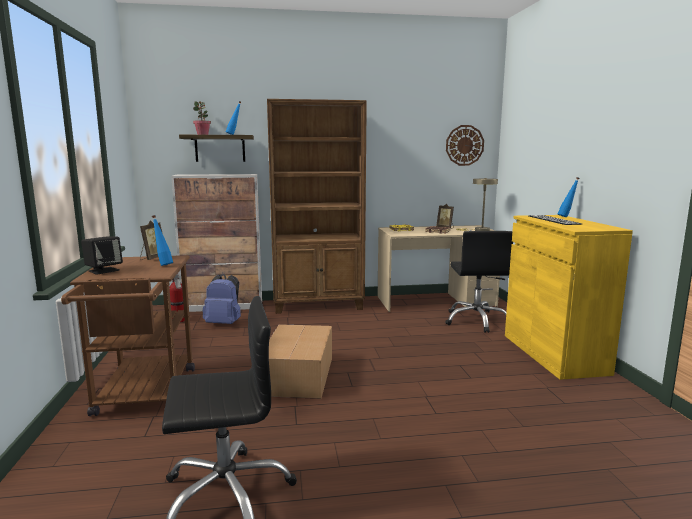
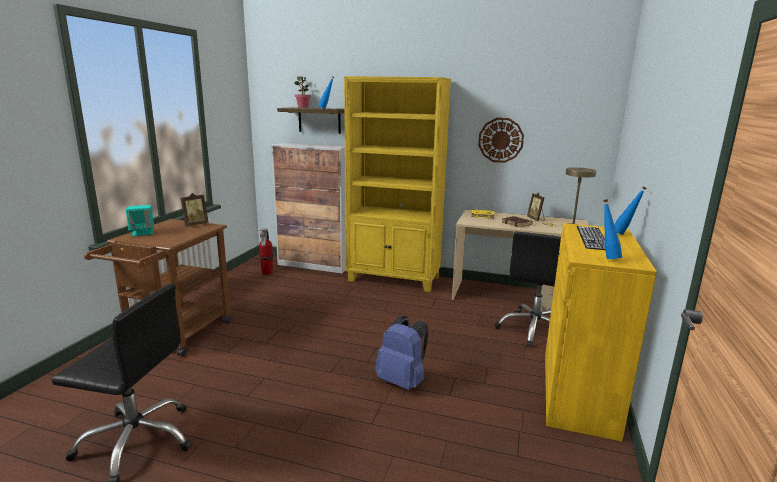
camera: 25 degrees right, 5 degrees up
black speaker [81,236,123,275] -> turquoise speaker [126,205,154,236]
blue bottle [152,215,173,266] -> blue bottle moved to [603,199,623,259]
blue backpack [203,274,241,324] -> blue backpack moved to [375,316,428,390]
brown bookcase [267,99,367,314] -> yellow bookcase [344,76,451,292]
cardboard box [269,324,332,399] -> none
wall clock [446,125,484,166] -> wall clock moved to [478,118,524,163]

